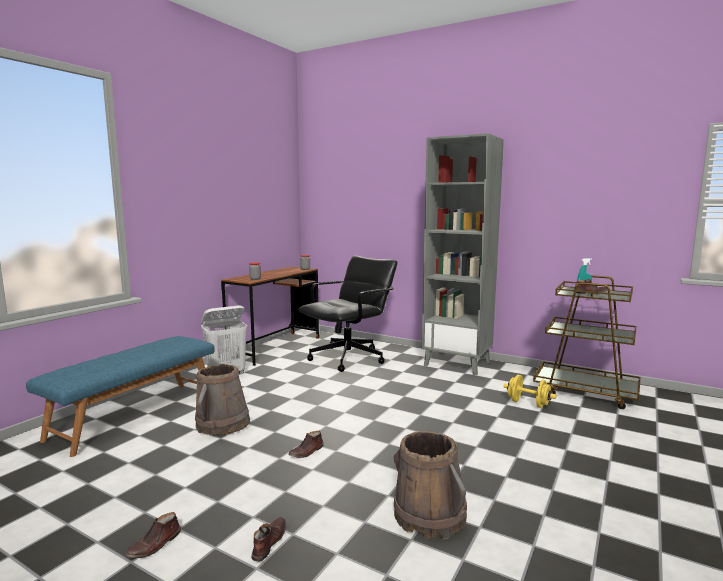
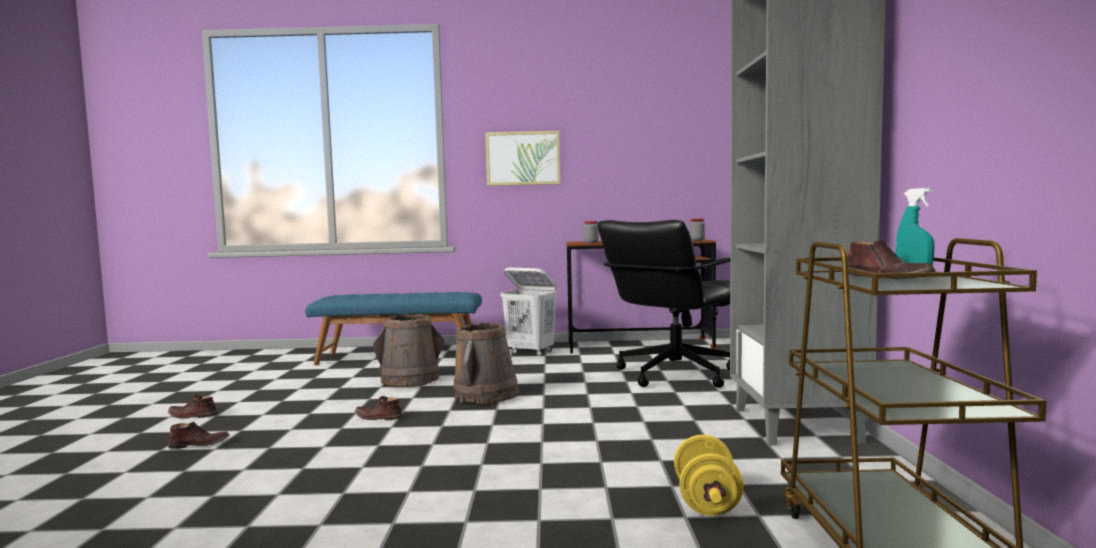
camera: 60 degrees right, 5 degrees down
black office chair [298,256,397,372] -> black office chair turned 120 degrees clockwise [597,220,730,388]
brown bucket [394,431,467,539] -> brown bucket moved to [453,323,519,404]
none -> picture [485,131,561,186]

